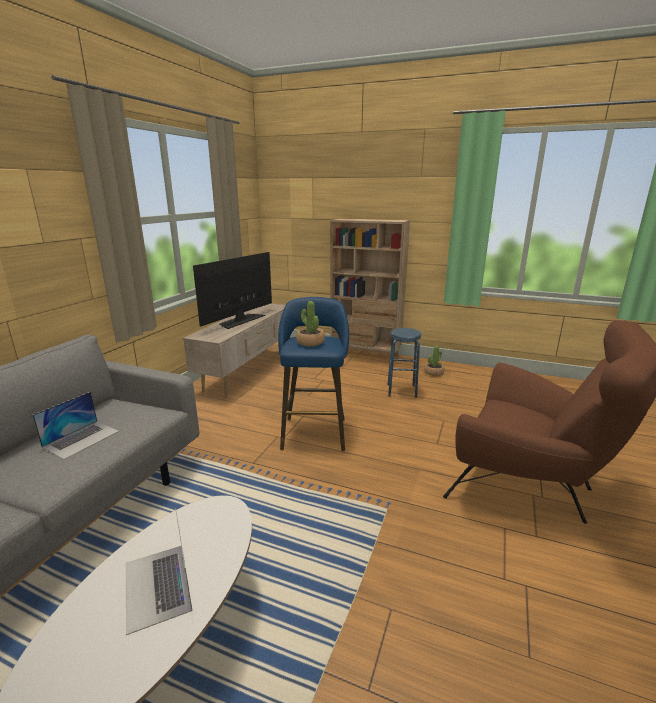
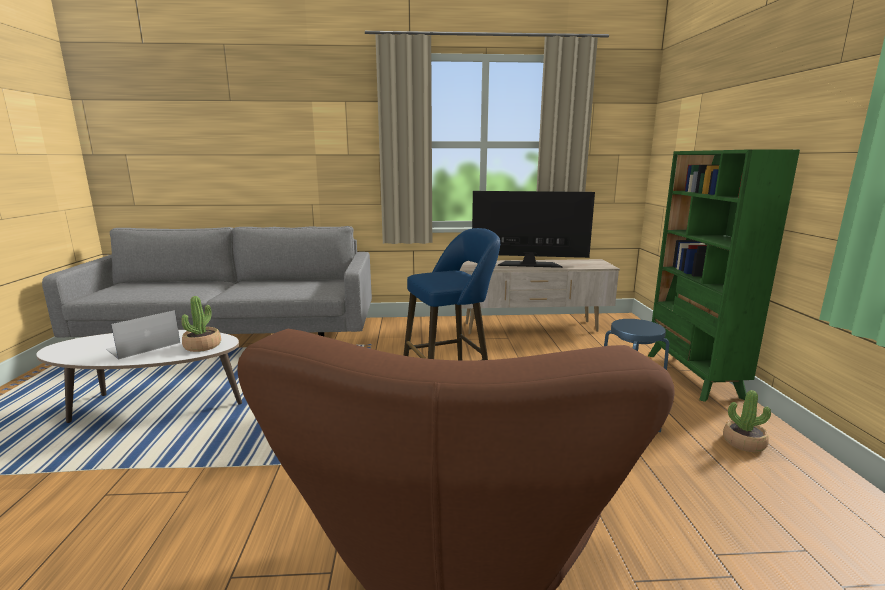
camera: 65 degrees right, 5 degrees down
laptop [33,392,119,460] -> none
potted plant [296,301,325,346] -> potted plant moved to [181,296,221,352]
beige bookcase [330,218,410,365] -> green bookcase [648,150,800,402]

